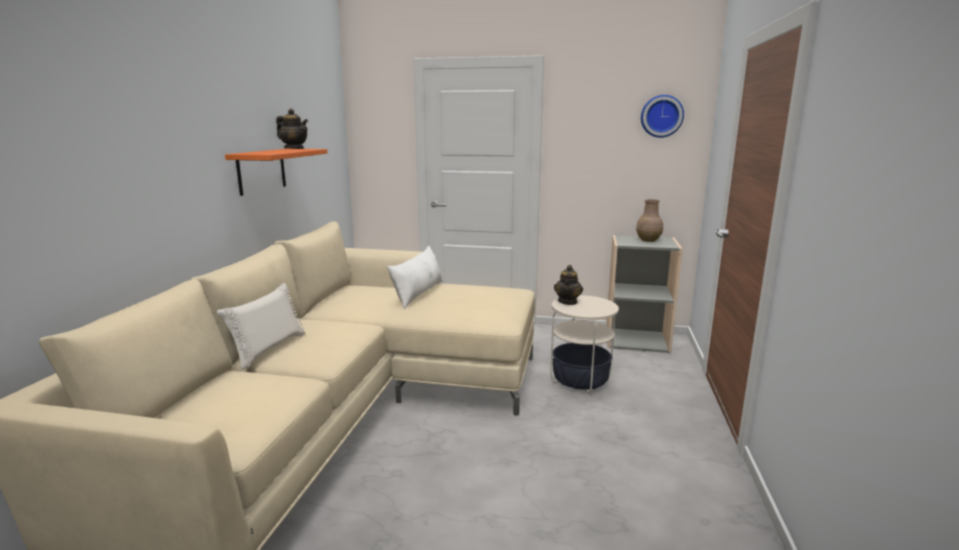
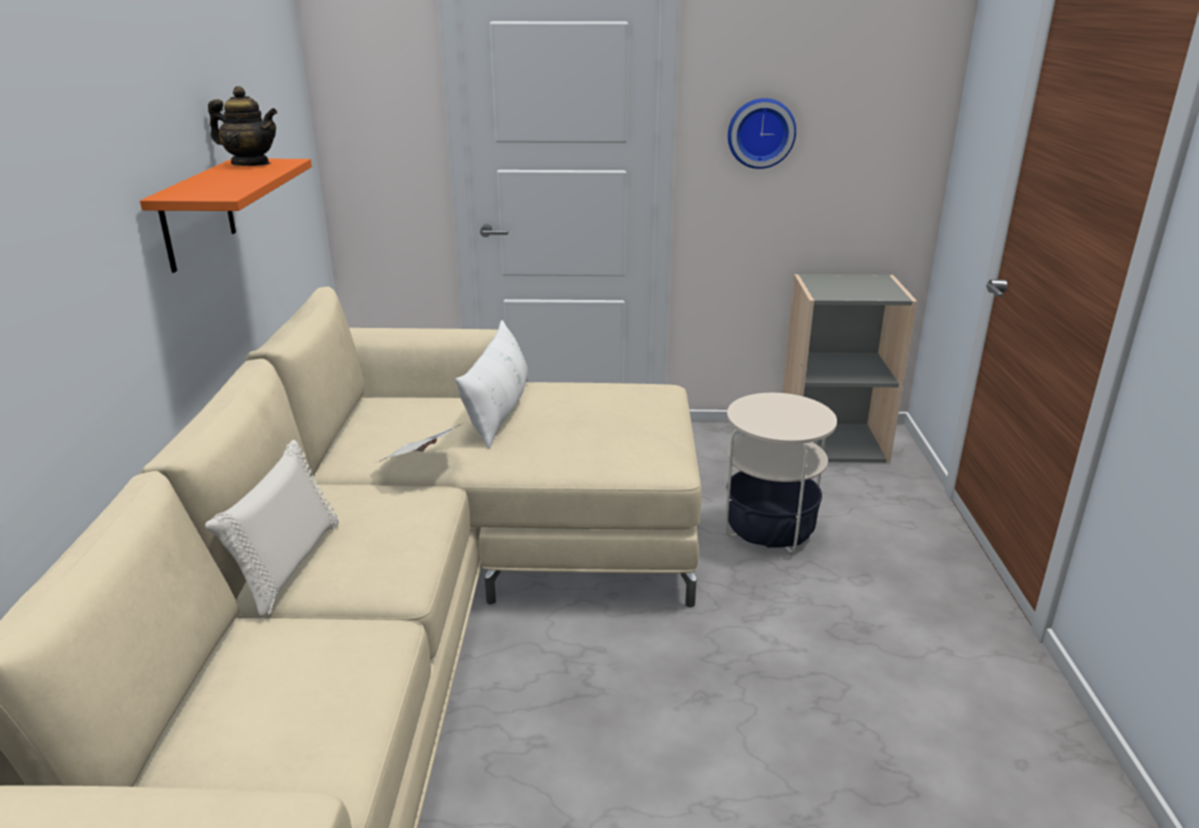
camera: 10 degrees left, 10 degrees up
teapot [554,265,583,305] -> none
brown vase [636,199,663,242] -> none
wall clock [641,95,684,138] -> wall clock moved to [728,98,796,169]
none -> newspaper [375,423,464,463]

